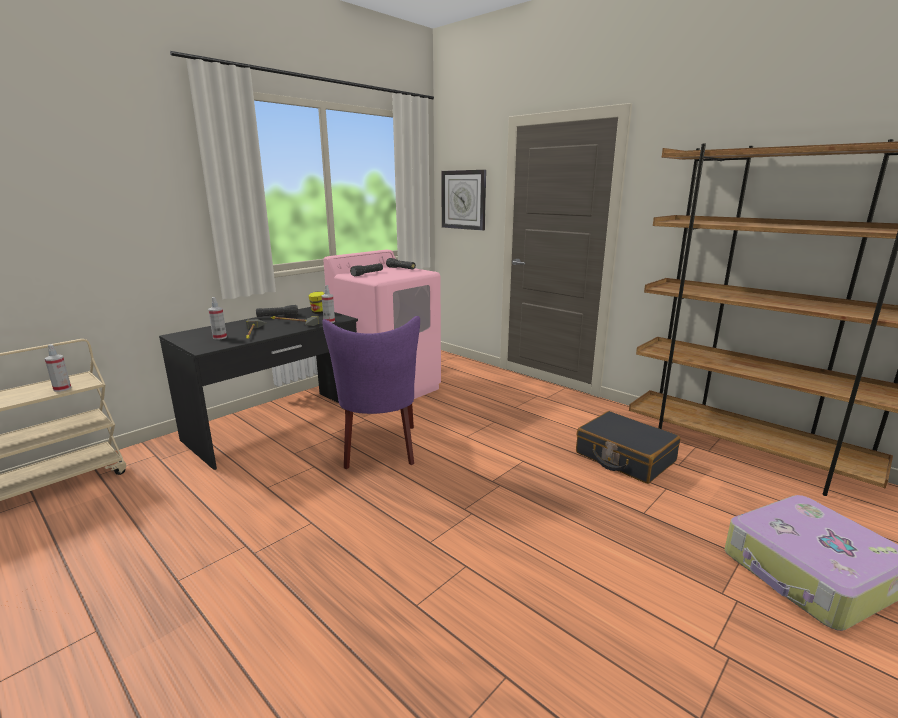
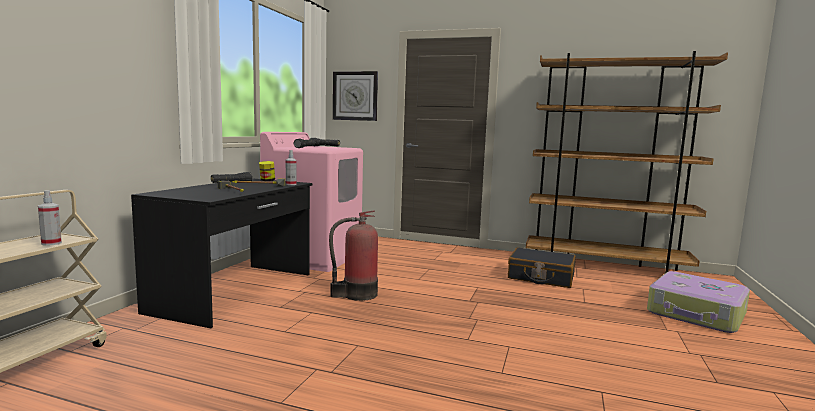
camera: 25 degrees left, 10 degrees down
spray bottle [208,297,227,340] -> none
purple chair [323,316,420,469] -> fire extinguisher [329,210,378,301]

